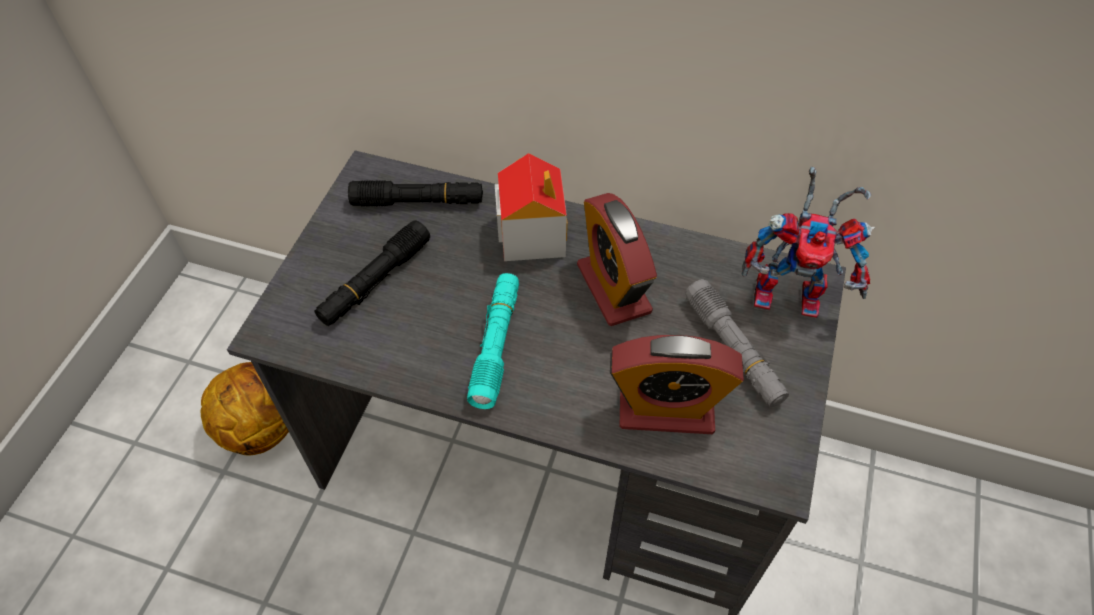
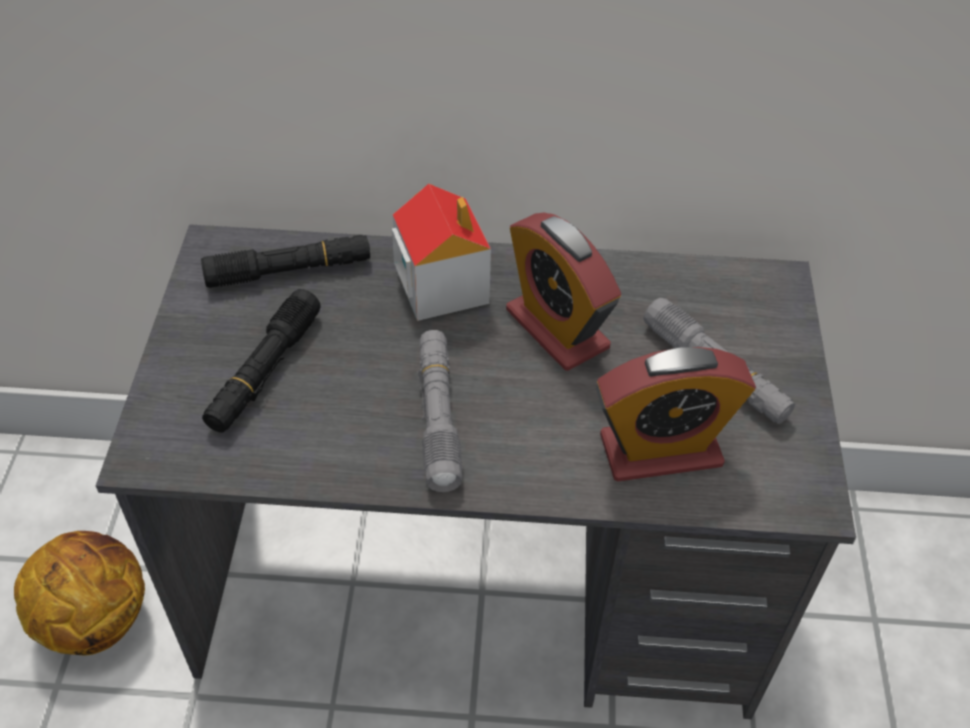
camera: 15 degrees left, 5 degrees down
turquoise flashlight [467,273,519,409] -> grey flashlight [417,330,463,492]
toy robot [742,166,875,318] -> none

